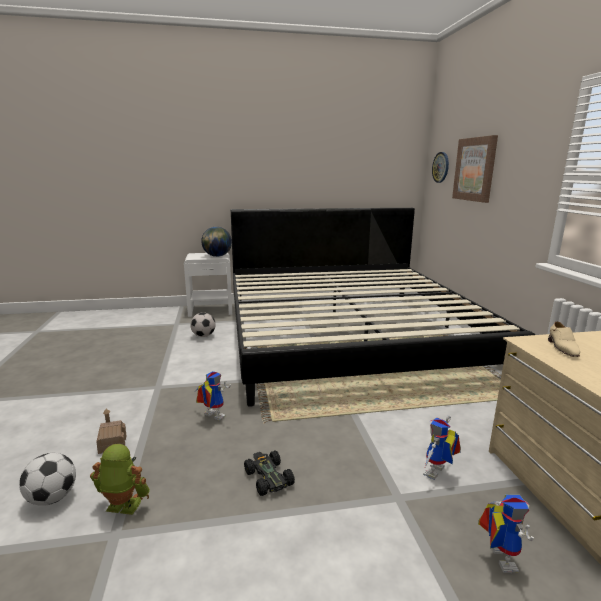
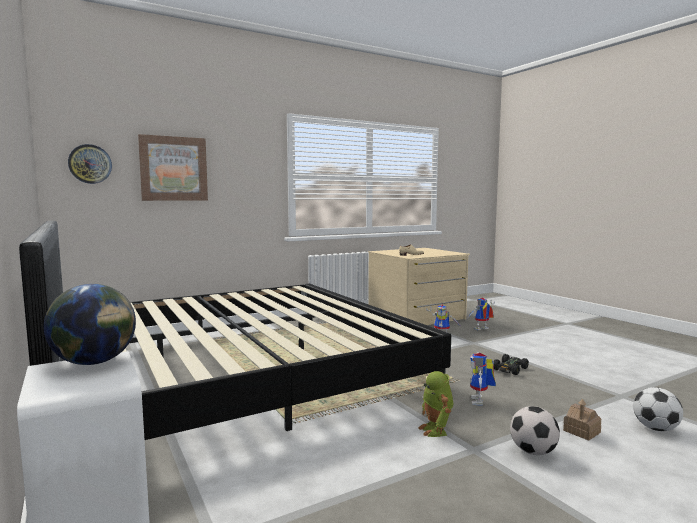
camera: 110 degrees left, 10 degrees down
toy robot [90,444,150,515] -> toy robot moved to [419,371,453,437]
football [190,312,216,337] -> football moved to [510,406,560,455]

